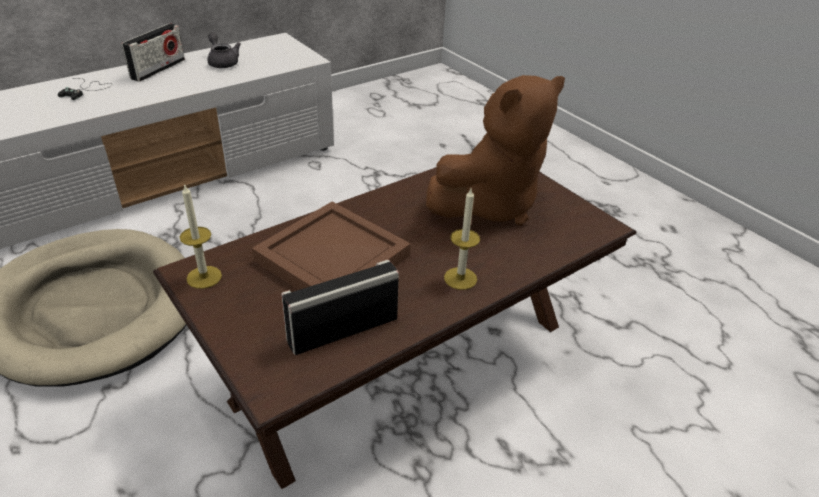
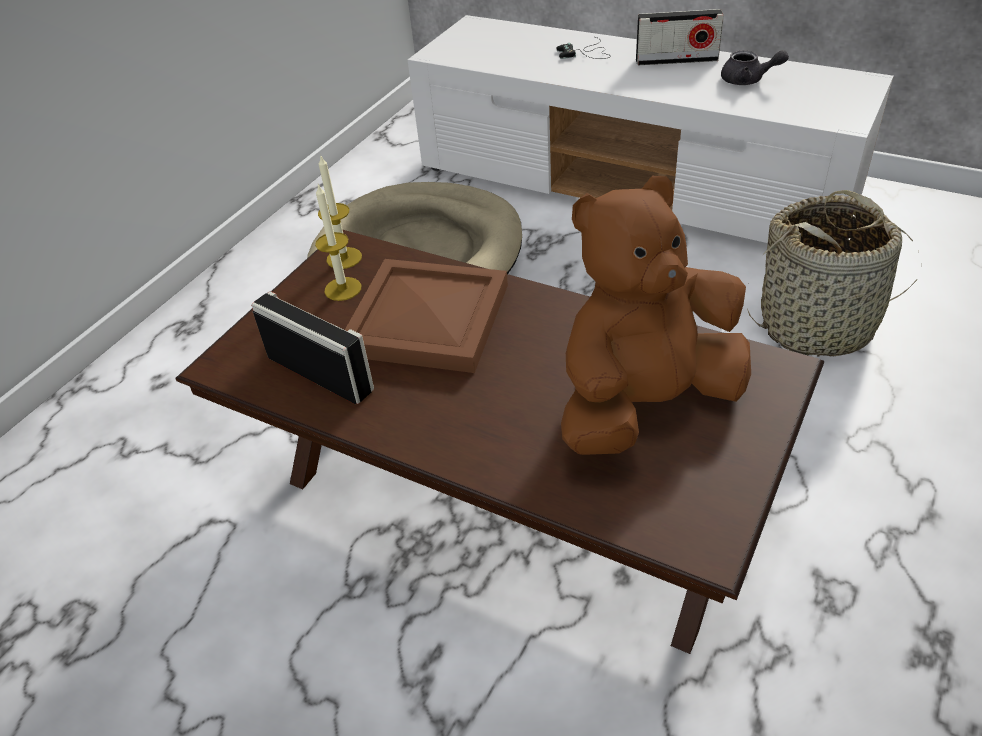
camera: 70 degrees right, 5 degrees up
grey teapot [207,32,241,68] -> grey teapot turned 75 degrees clockwise [721,50,789,85]
brown plush toy [426,75,565,225] -> brown plush toy turned 120 degrees clockwise [561,176,751,455]
candle [444,188,480,290] -> candle moved to [315,184,361,301]
none -> basket [747,190,919,357]

